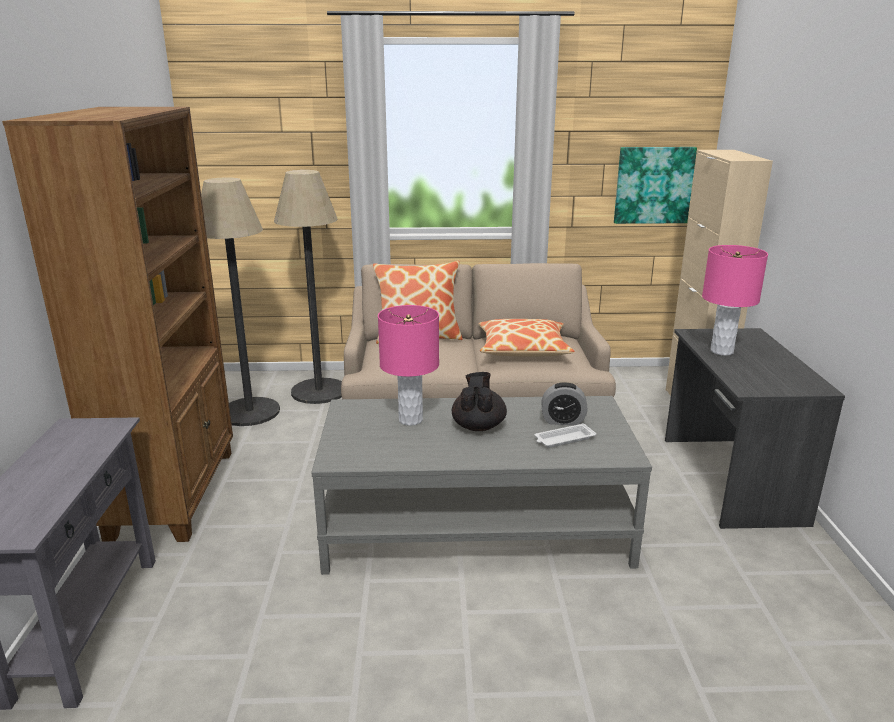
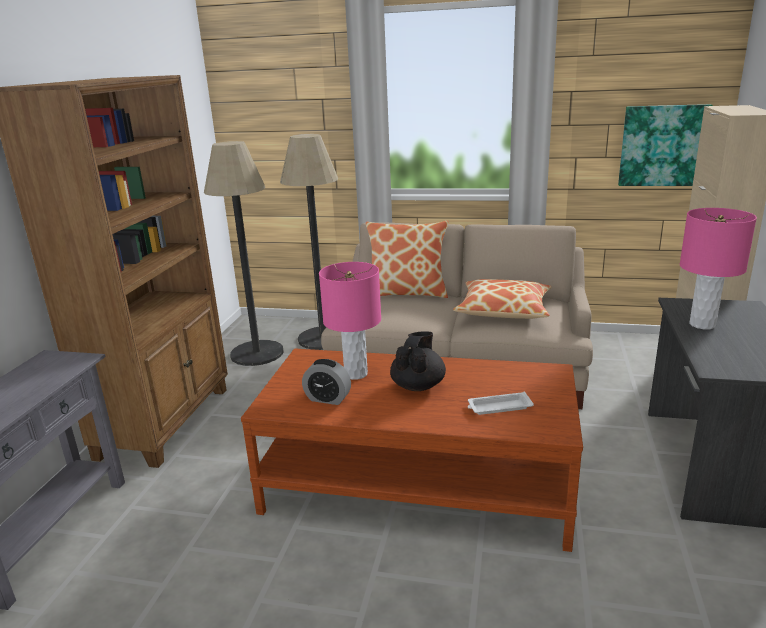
camera: 15 degrees right, 0 degrees up
grey coffee table [311,396,652,575] -> brown coffee table [241,348,583,552]
alarm clock [541,382,587,425] -> alarm clock moved to [302,359,351,405]

